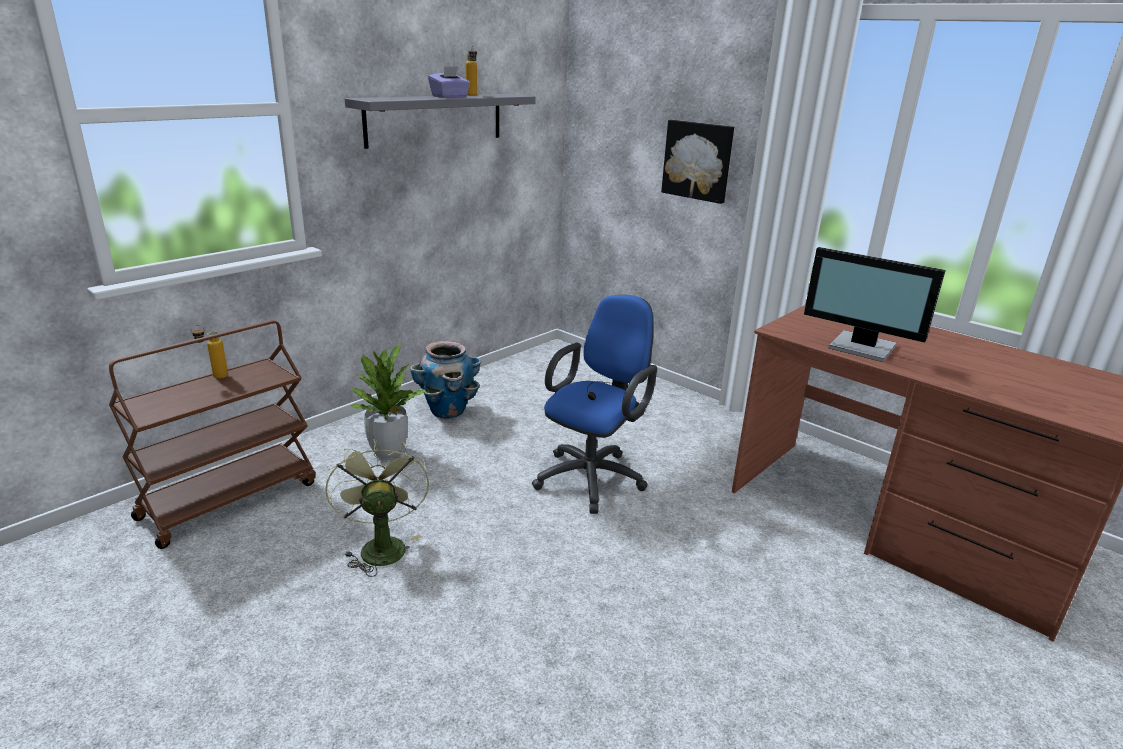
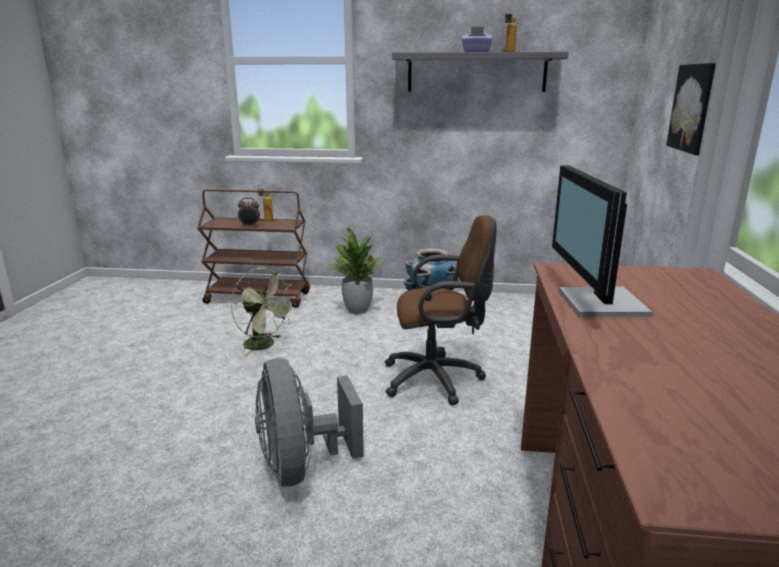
camera: 55 degrees right, 5 degrees down
green fan [325,439,429,577] -> green fan turned 90 degrees clockwise [231,268,295,356]
blue office chair [532,295,657,514] -> brown office chair [385,215,497,405]
none -> alarm clock [238,197,260,227]
none -> grey fan [255,358,364,487]

